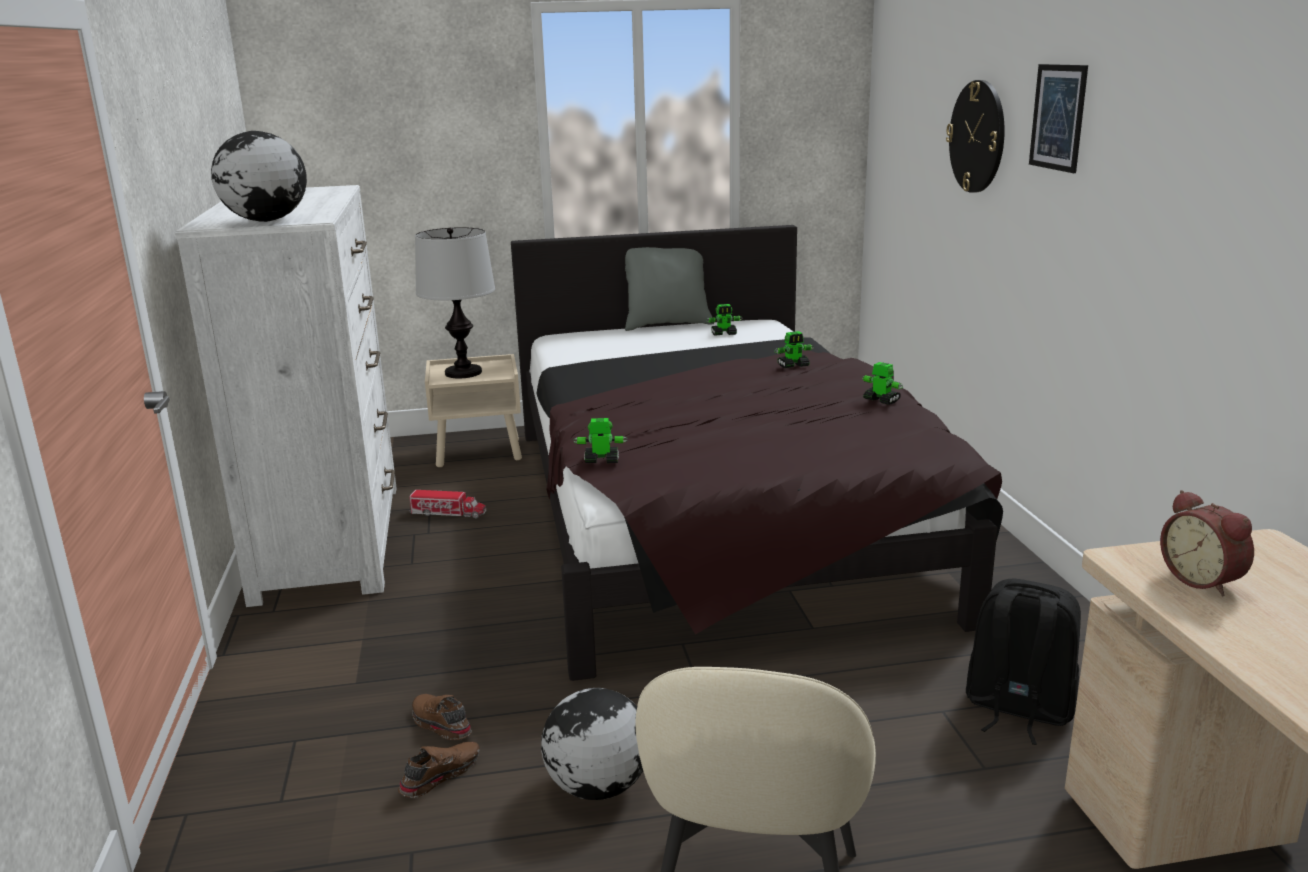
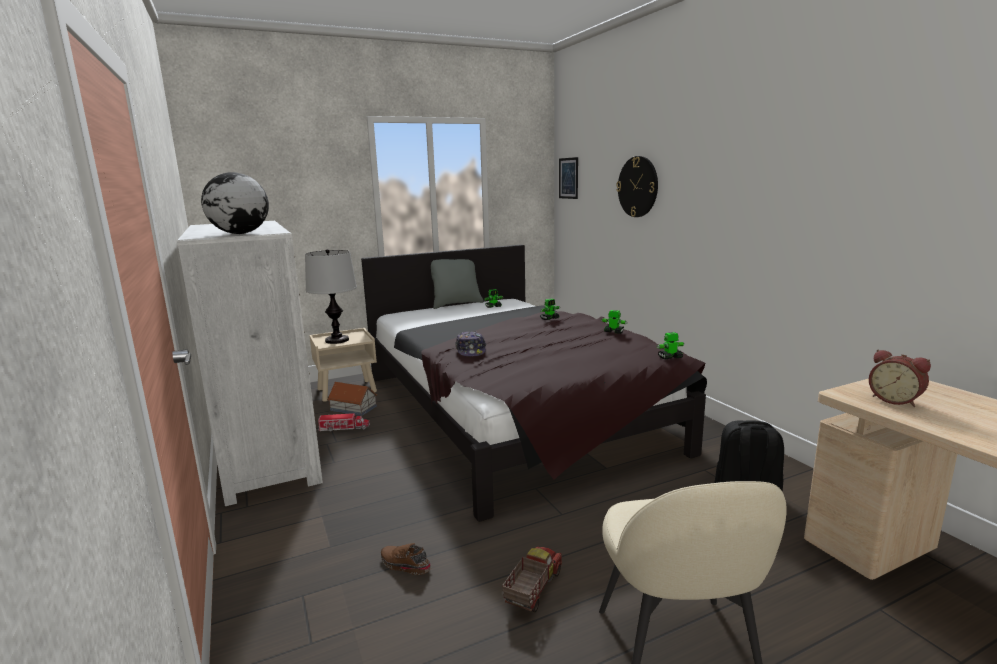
camera: 15 degrees left, 5 degrees down
brown shoe [398,742,480,798] -> none
globe [541,688,643,800] -> toy truck [502,546,562,613]
toy robot [573,418,628,463] -> toy robot moved to [656,332,685,359]
picture [1029,64,1088,173] -> picture moved to [559,157,578,199]
none -> toy house [327,382,377,416]
none -> cap [456,331,486,356]

